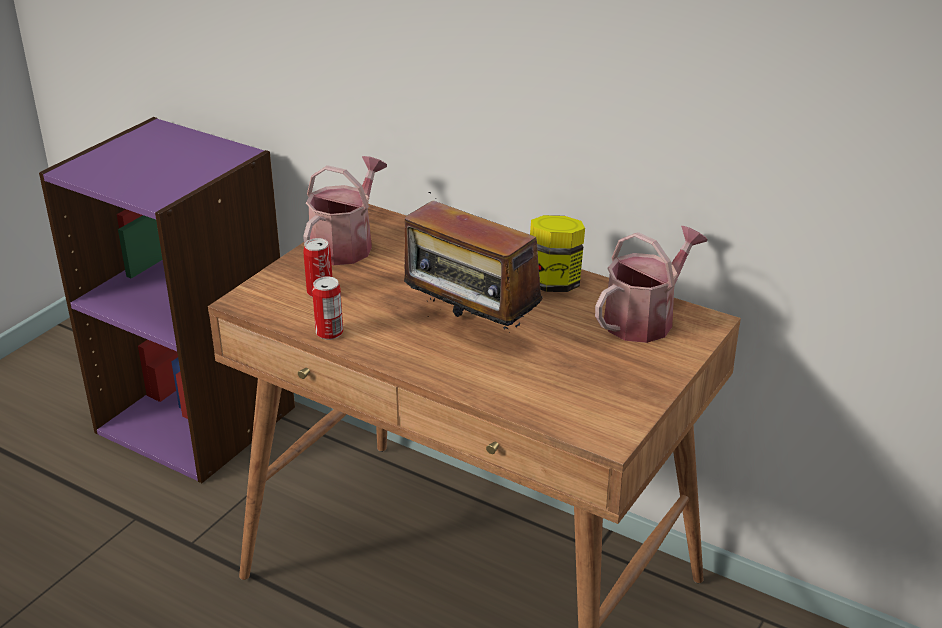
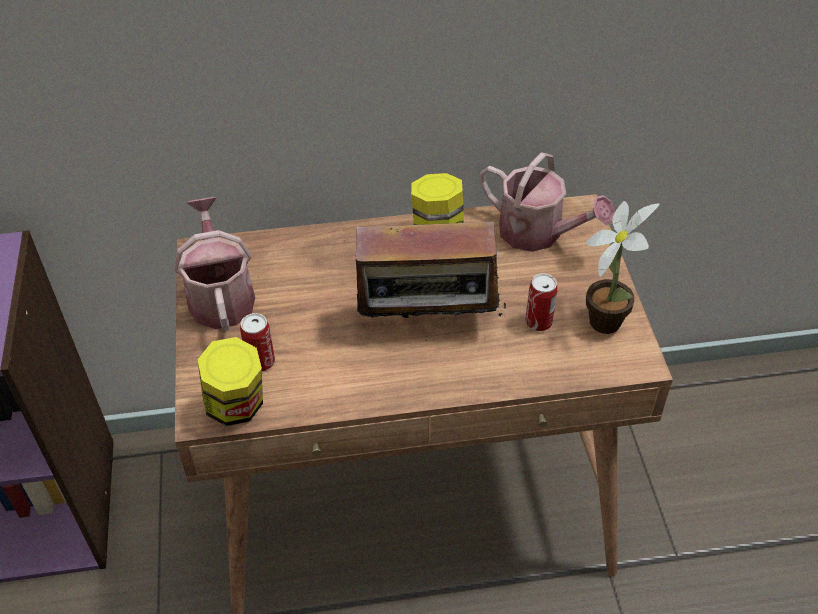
camera: 40 degrees left, 15 degrees up
can [312,276,343,340] -> can moved to [525,273,558,331]
watering can [595,226,707,343] -> watering can turned 120 degrees clockwise [479,152,615,252]
none -> jar [197,337,263,426]
none -> potted plant [586,201,659,334]

